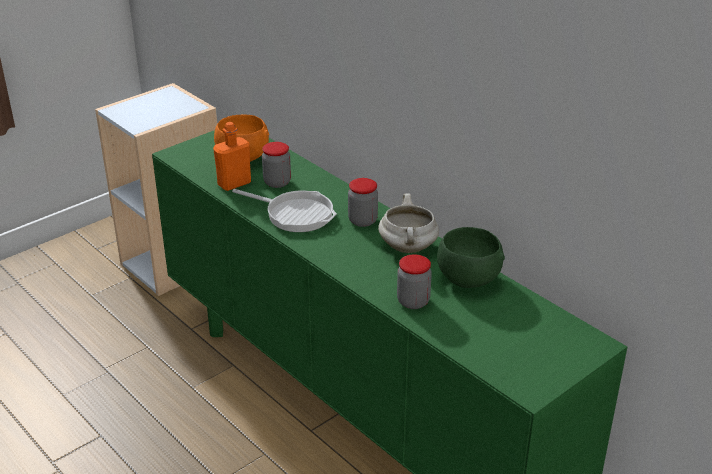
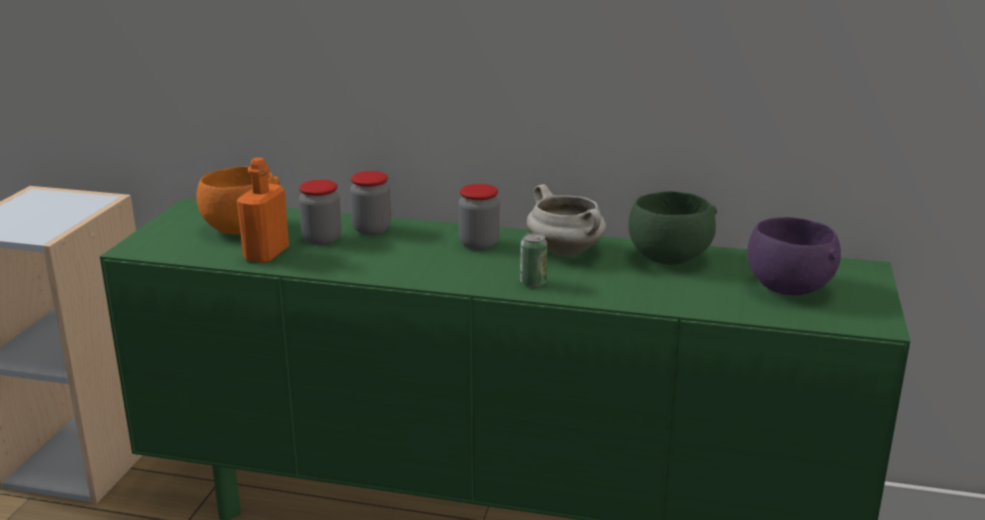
camera: 35 degrees left, 10 degrees down
frying pan [232,189,337,232] -> none
jar [397,254,432,309] -> jar moved to [350,171,391,235]
none -> can [520,233,547,287]
none -> purple bowl [747,217,841,295]

